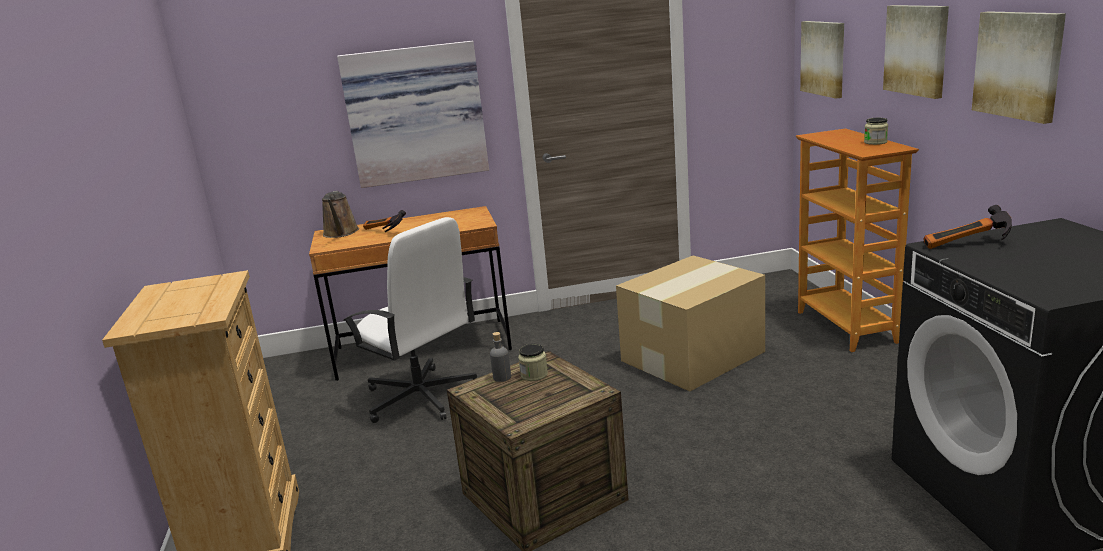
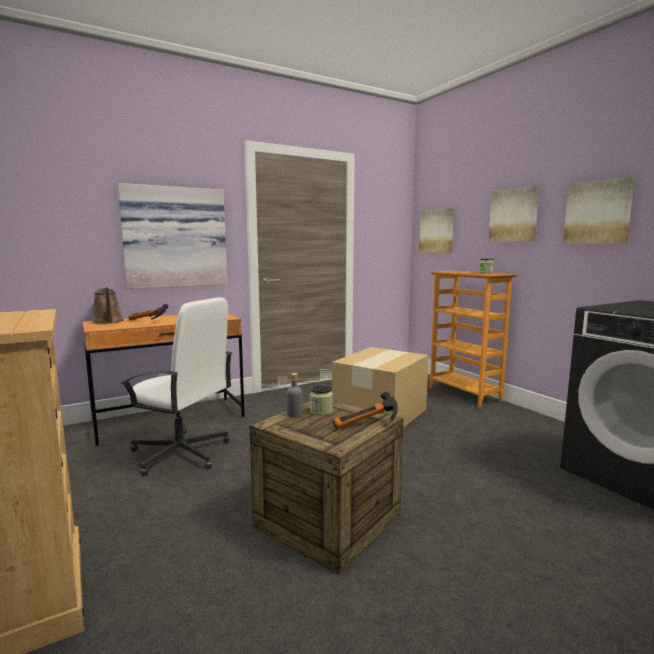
camera: 20 degrees left, 10 degrees down
hammer [923,205,1012,249] -> hammer moved to [333,392,398,430]

